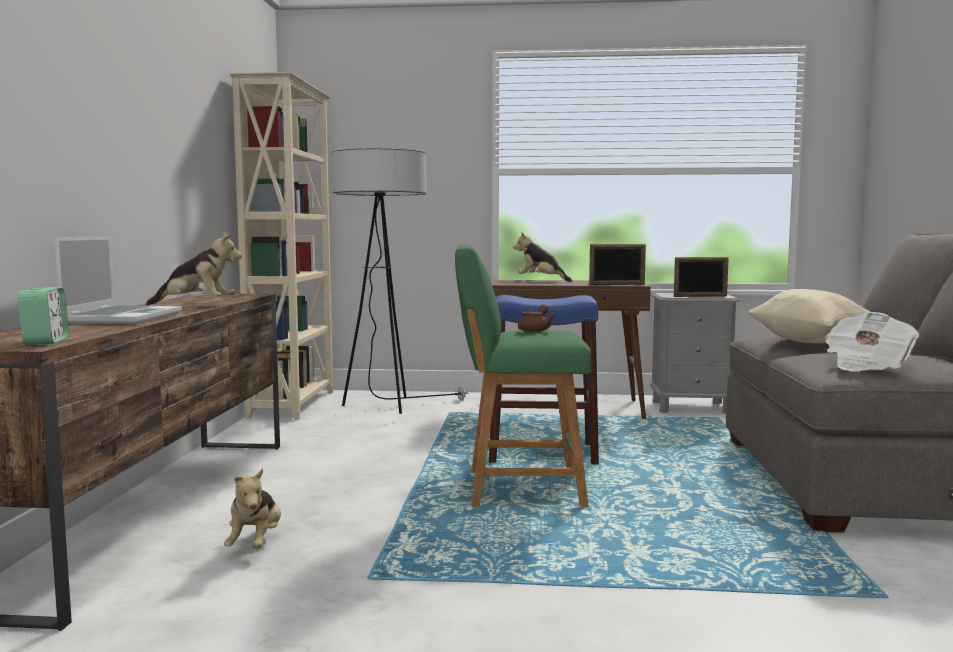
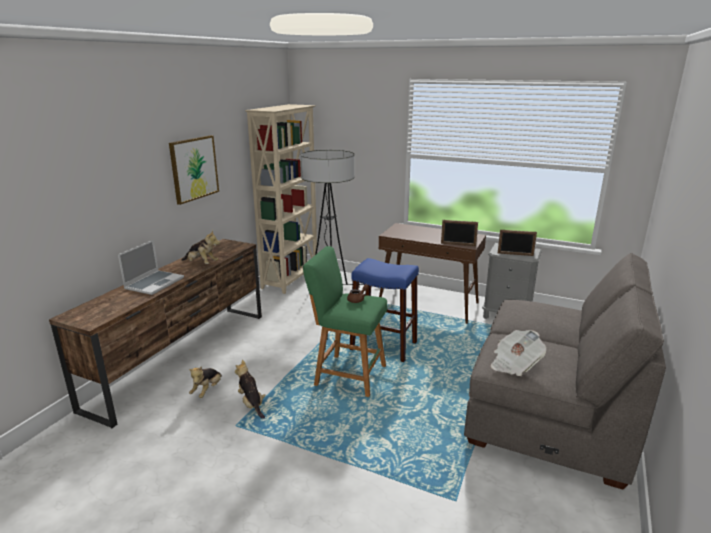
camera: 20 degrees right, 15 degrees up
alarm clock [18,287,69,345] -> none
plush toy [513,232,572,282] -> plush toy moved to [235,360,265,419]
beige pillow [748,289,870,343] -> none
none -> picture [169,135,219,205]

